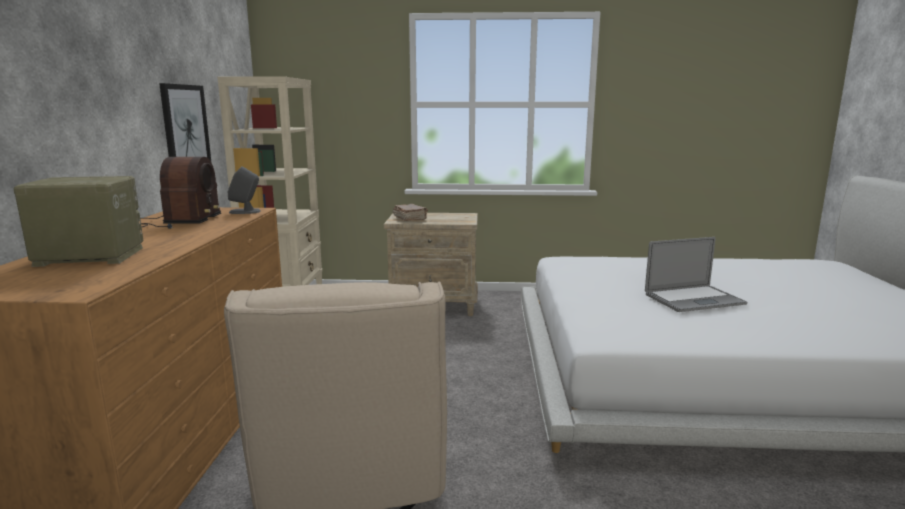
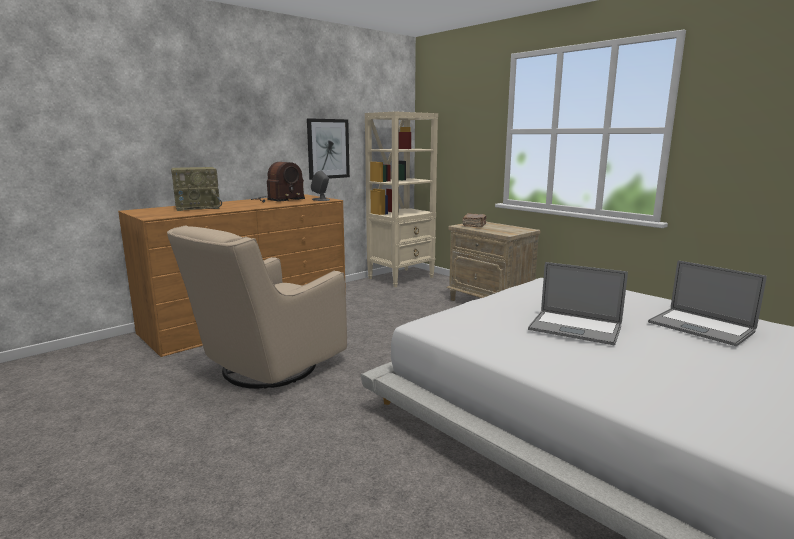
camera: 45 degrees right, 0 degrees up
radio [14,176,143,267] -> radio turned 120 degrees clockwise [171,167,222,211]
none -> laptop [648,260,767,346]

